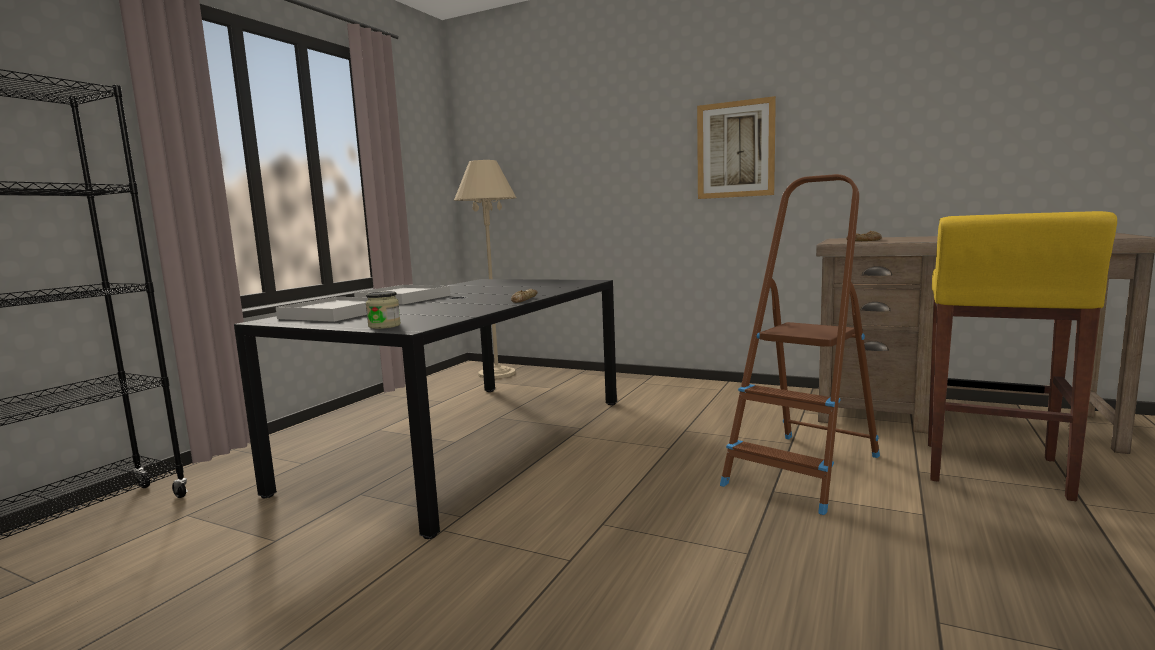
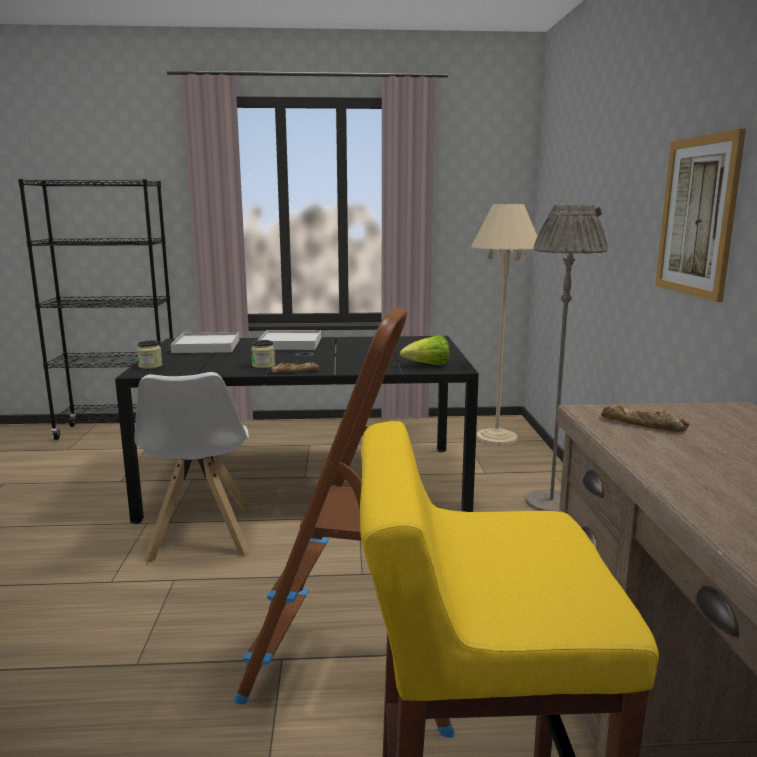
camera: 60 degrees right, 5 degrees up
none -> chair [135,372,252,563]
none -> jar [251,340,275,368]
none -> lettuce [400,335,449,365]
none -> grey floor lamp [526,205,608,511]

